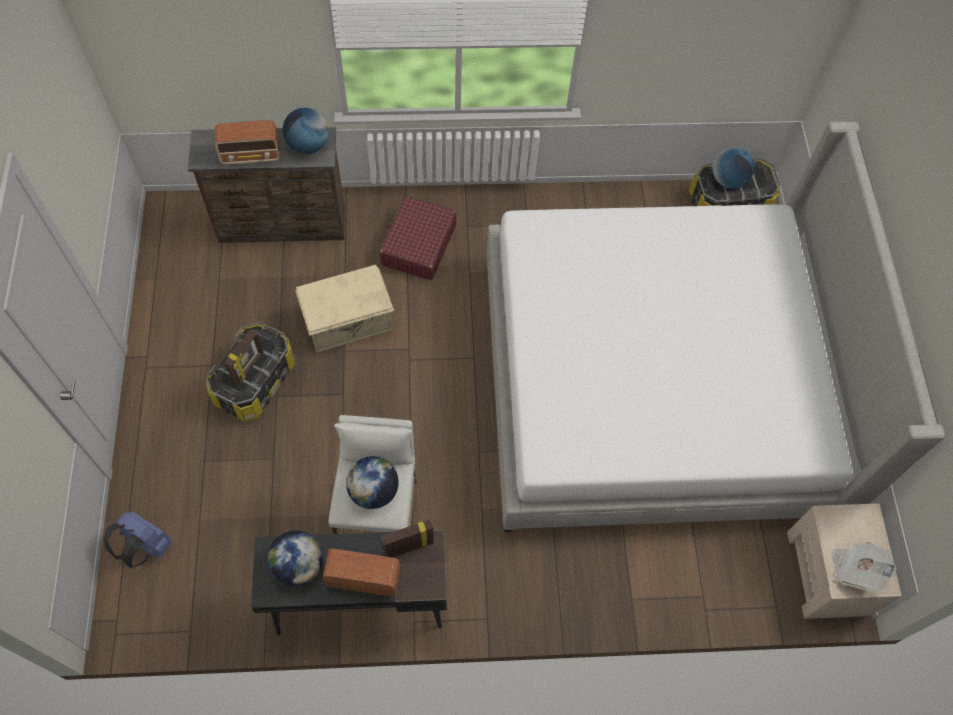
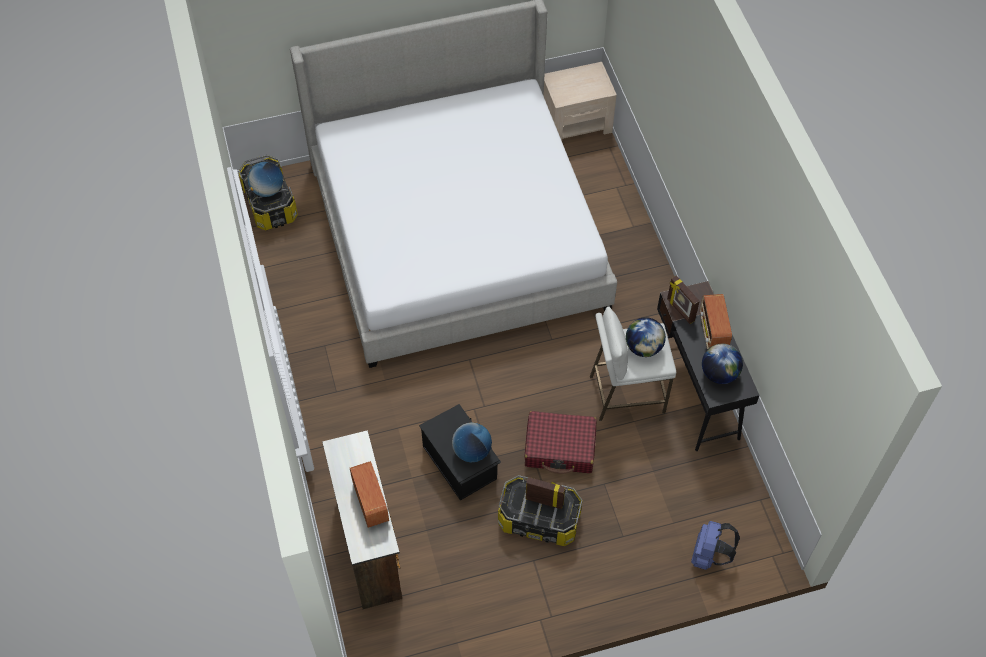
camera: 100 degrees left, 5 degrees down
globe [282,108,329,154] -> globe moved to [452,422,492,463]
beige storage box [295,265,394,352] -> black storage box [419,404,501,501]
red suitcase [379,196,457,280] -> red suitcase moved to [524,411,597,474]
newspaper [832,542,896,592] -> none

